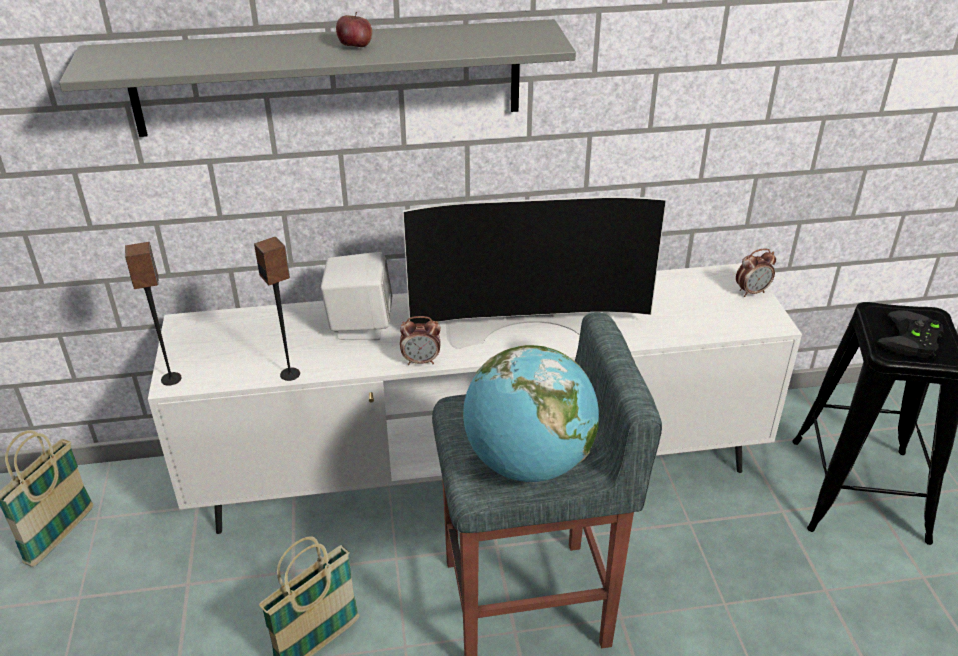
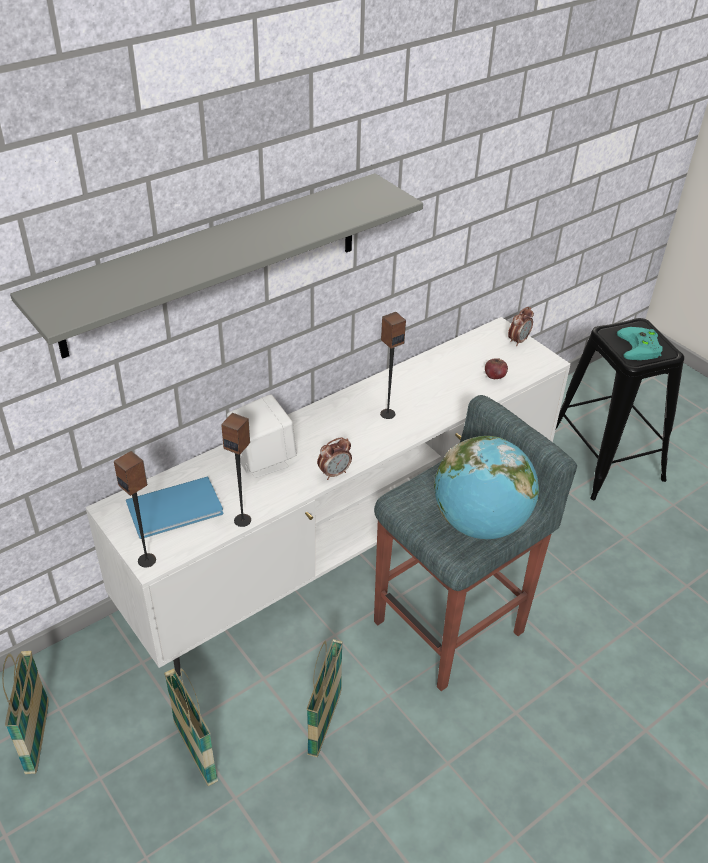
camera: 30 degrees left, 5 degrees up
apple [336,12,372,47] -> apple moved to [485,359,508,379]
television [403,196,666,349] -> speaker [380,312,406,419]
black game controller [877,310,944,358] -> turquoise game controller [617,327,663,360]
none -> blue book [126,476,224,539]
none -> basket [164,668,218,786]

